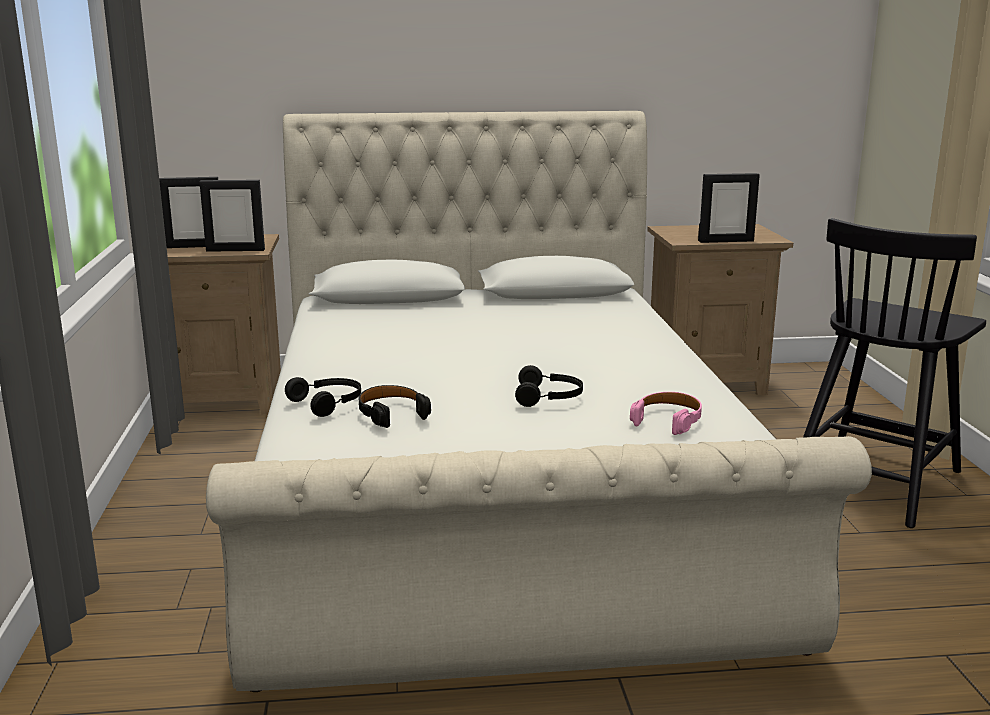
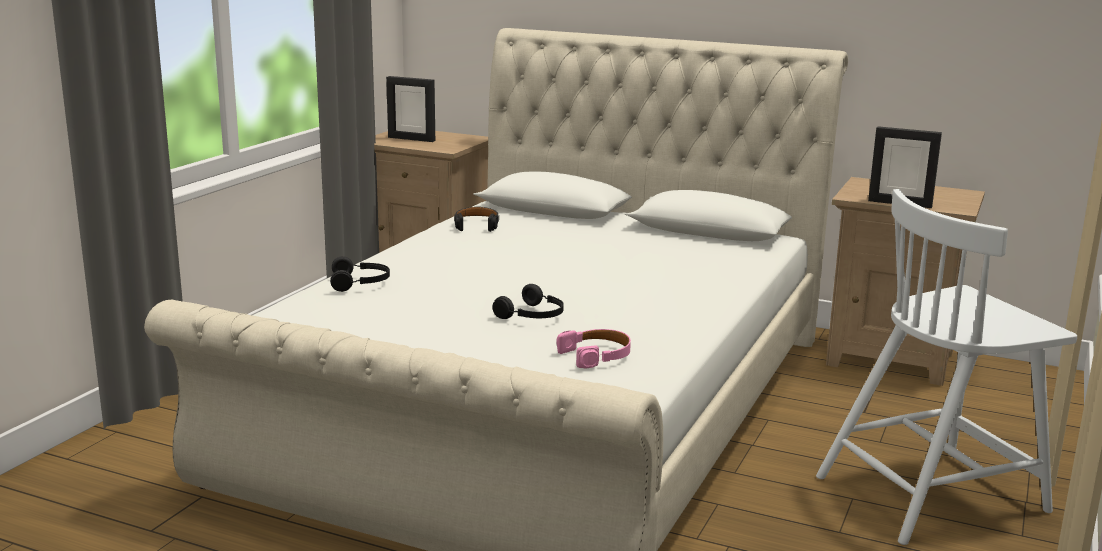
camera: 30 degrees right, 0 degrees up
picture frame [199,180,265,252] -> none
black headphones [359,385,431,428] -> black headphones moved to [454,207,499,232]
black chair [803,218,986,528] -> white chair [816,189,1077,545]

